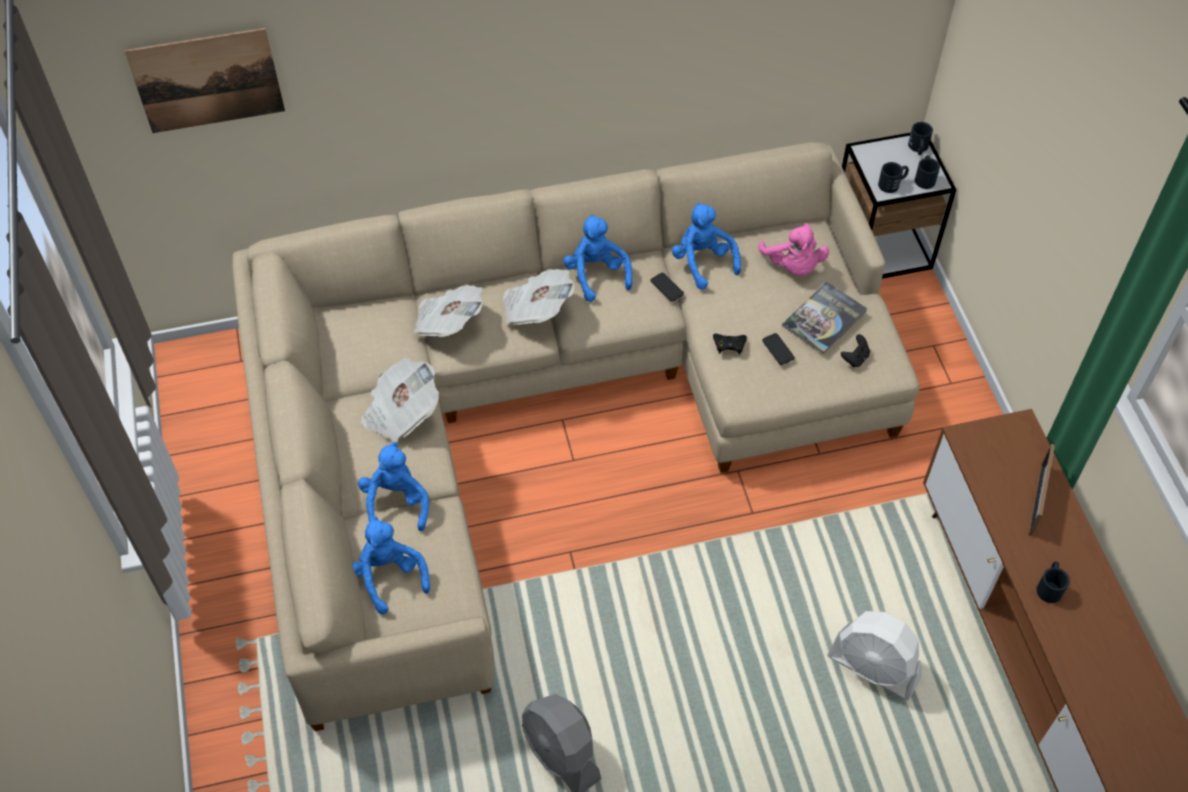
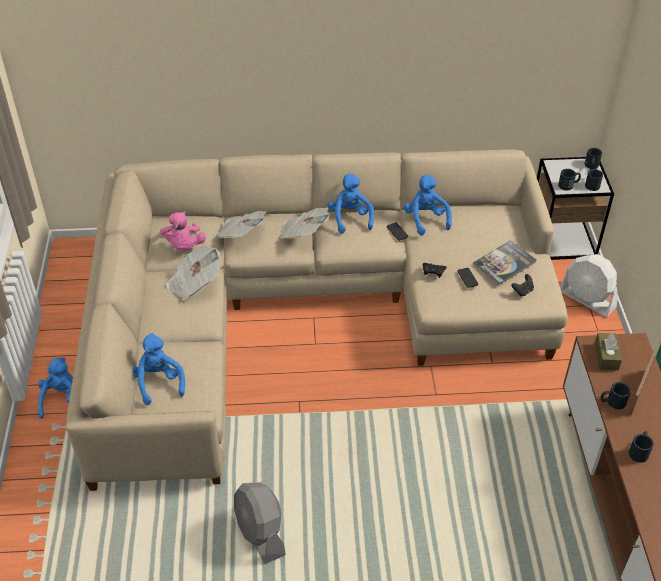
camera: 10 degrees right, 10 degrees down
picture [124,28,285,133] -> none
blue plush toy [358,442,429,531] -> blue plush toy moved to [38,357,73,419]
pink plush toy [758,223,829,276] -> pink plush toy moved to [160,212,206,251]
white fan [827,611,922,701] -> white fan moved to [560,254,618,317]
none -> brown tissue box [595,333,622,370]
none -> black mug [601,382,631,409]

